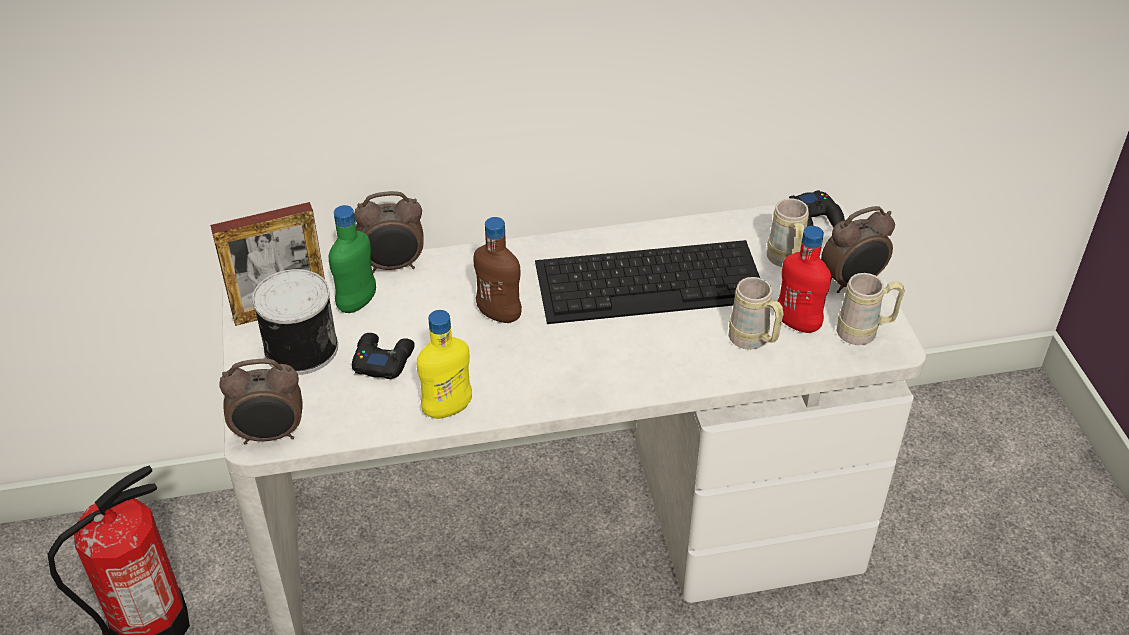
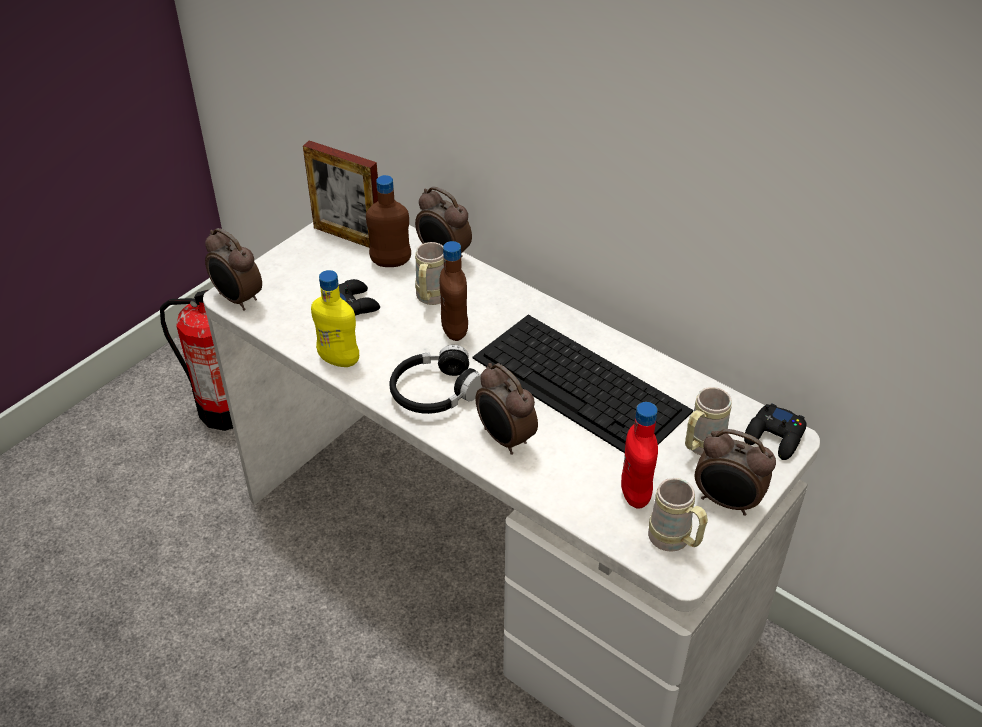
camera: 50 degrees right, 0 degrees up
can [252,269,338,375] -> none
green bottle [329,205,376,313] -> brown bottle [366,175,411,267]
beige mug [729,277,784,350] -> beige mug moved to [415,242,444,305]
none -> black headphones [390,345,482,414]
none -> alarm clock [476,363,538,455]

